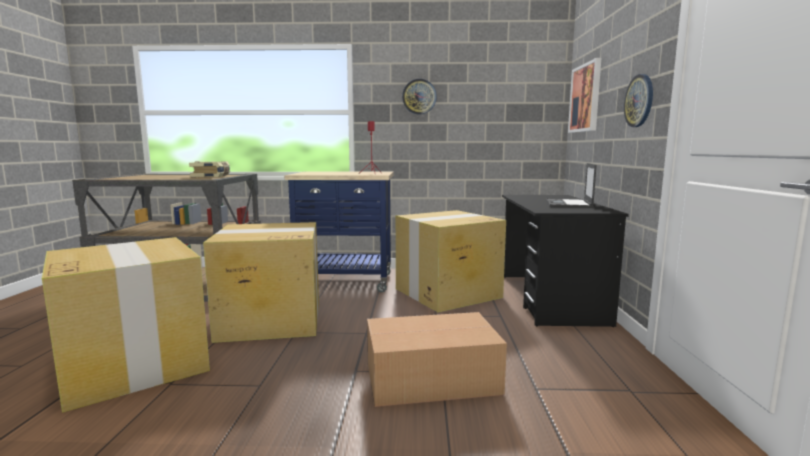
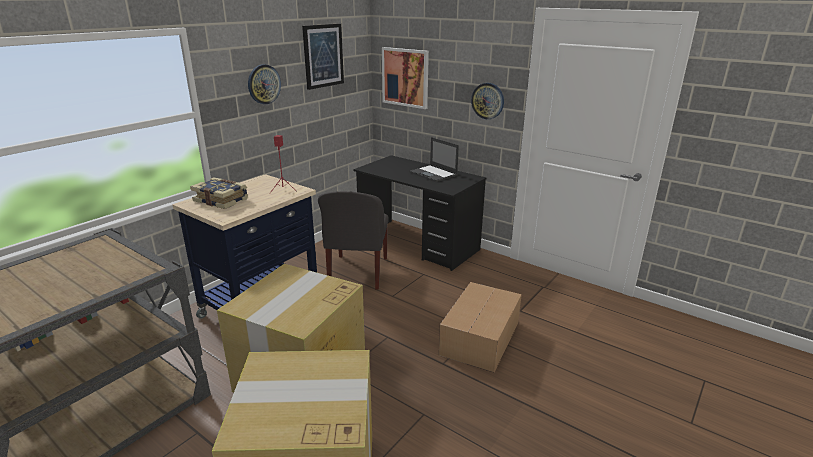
camera: 55 degrees left, 15 degrees up
book [189,161,230,177] -> book moved to [190,177,248,209]
cardboard box [396,210,506,312] -> grey chair [318,191,389,290]
none -> picture [302,23,344,90]

